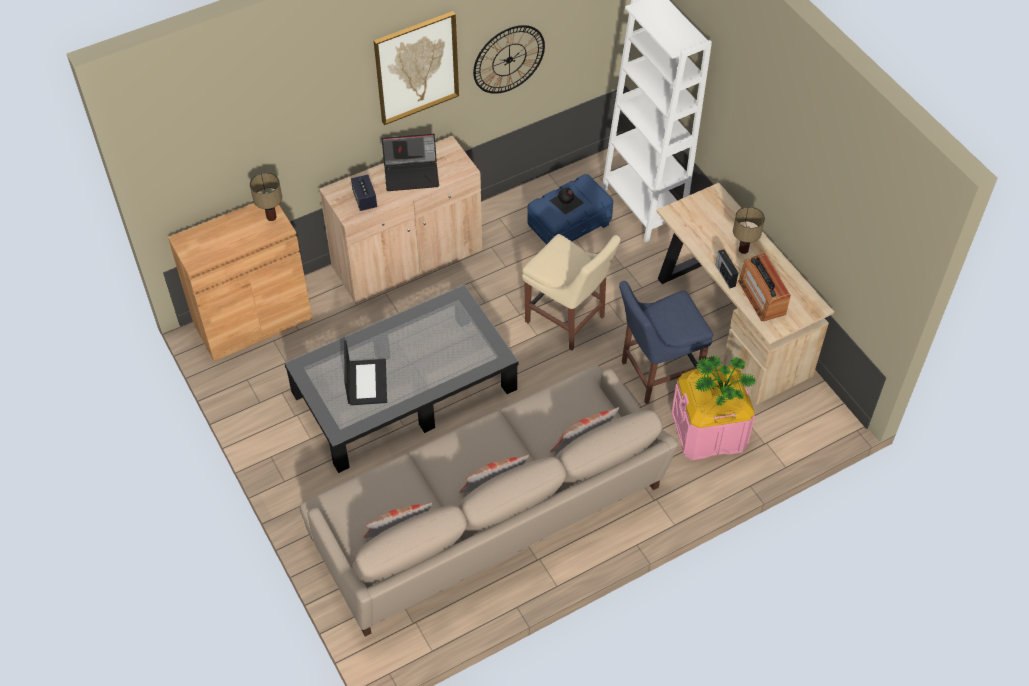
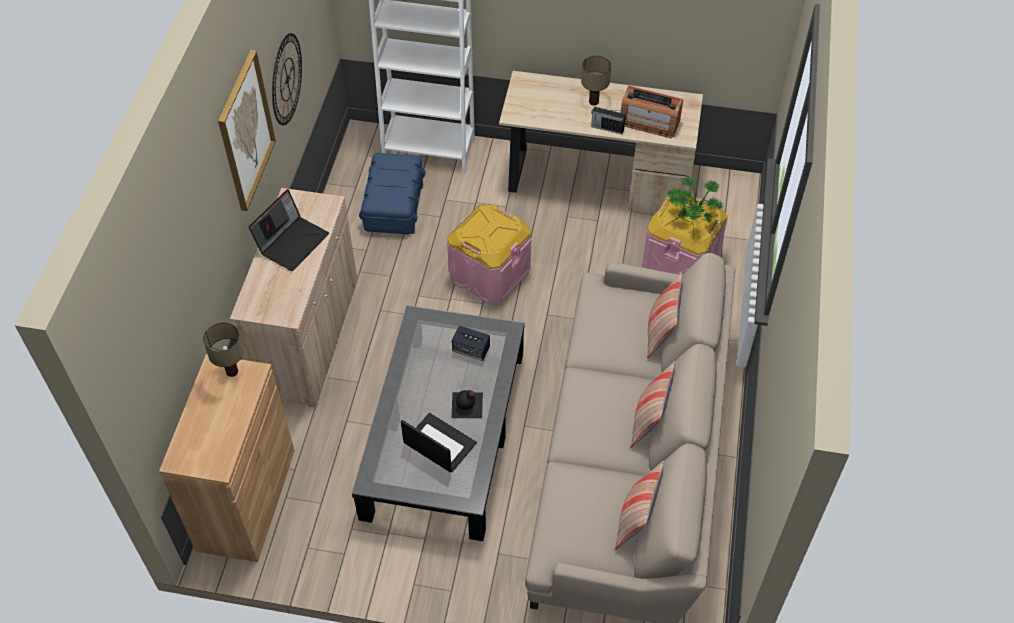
camera: 50 degrees left, 0 degrees up
speaker [351,174,377,211] -> speaker moved to [452,326,490,361]
beige chair [522,234,621,351] -> pink storage box [447,204,531,305]
black bottle [549,188,584,215] -> black bottle moved to [451,390,483,418]
blue chair [619,281,713,404] -> none

